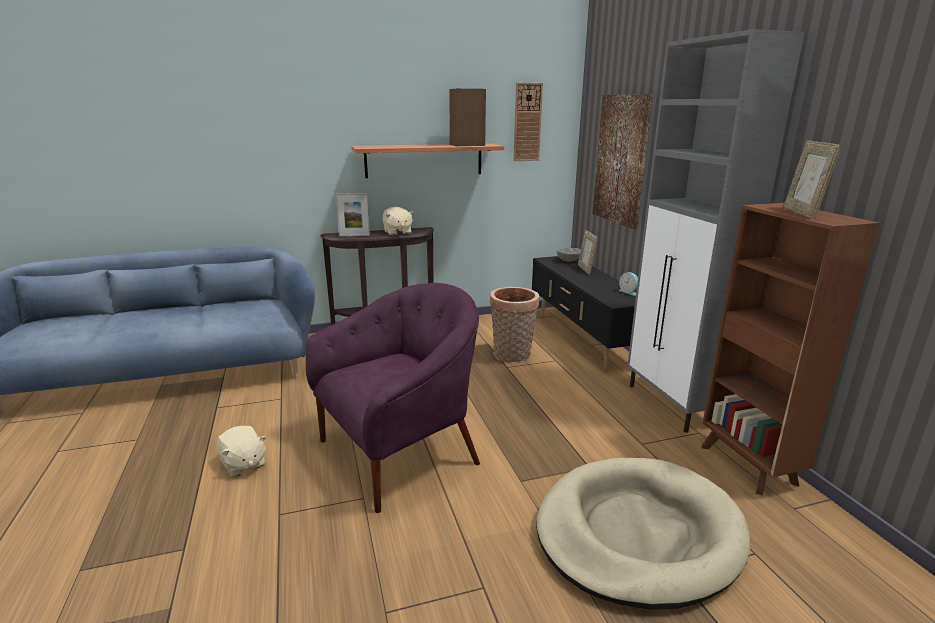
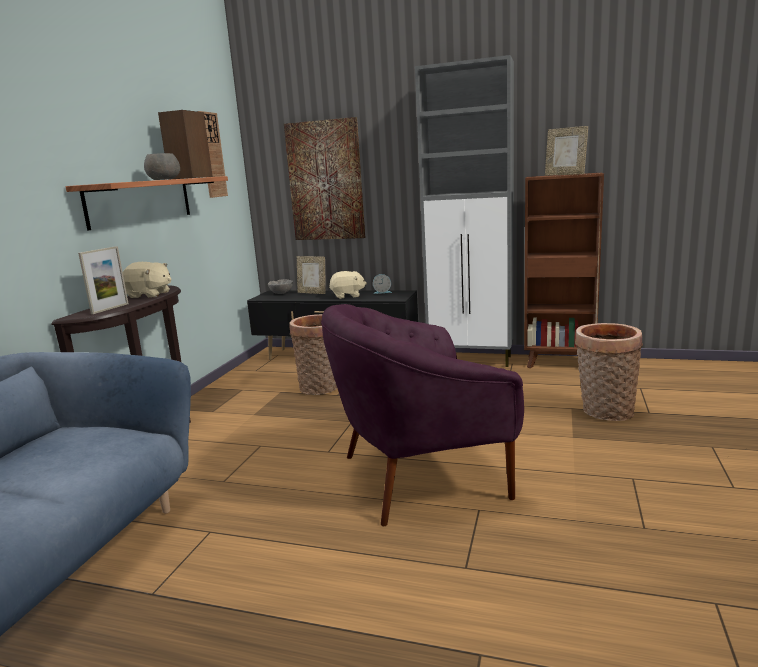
camera: 55 degrees left, 5 degrees down
beige plush toy [217,426,267,477] -> beige plush toy moved to [329,271,367,299]
purple armchair [306,283,480,513] -> purple armchair turned 105 degrees counterclockwise [321,304,524,526]
beige dog bed [536,458,750,609] -> basket [575,323,643,421]
none -> grey bowl [144,153,180,180]

